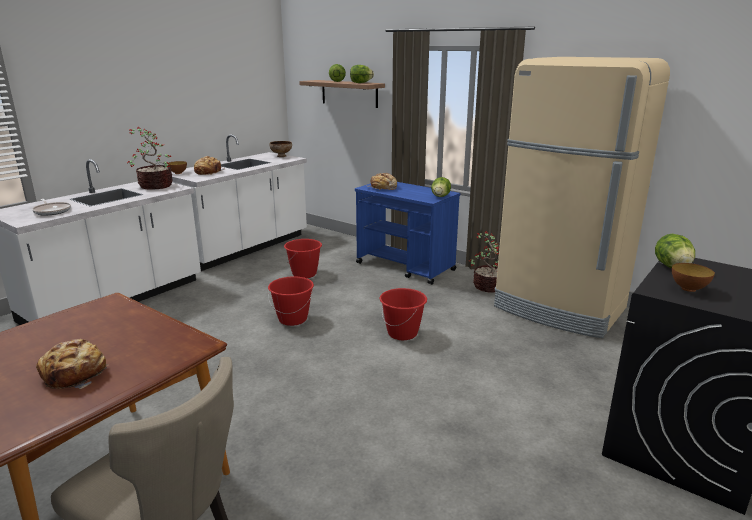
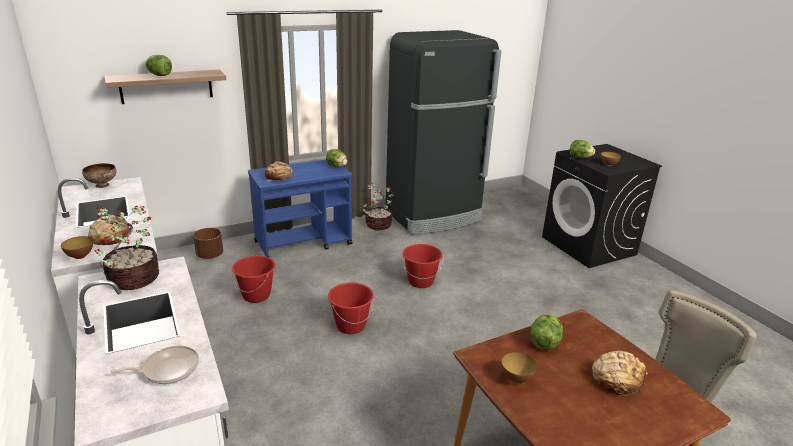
camera: 65 degrees left, 5 degrees up
lettuce [350,65,374,83] -> lettuce moved to [530,314,563,350]
beige fridge [494,57,670,338] -> black fridge [386,30,502,235]
none -> brown planter [193,228,223,259]
none -> bowl [501,352,537,383]

